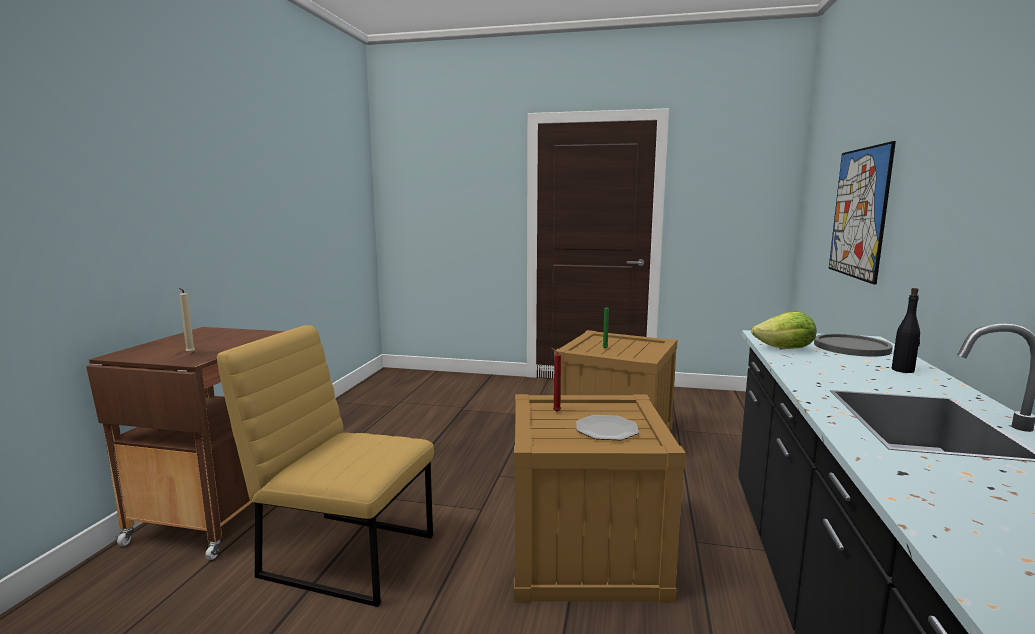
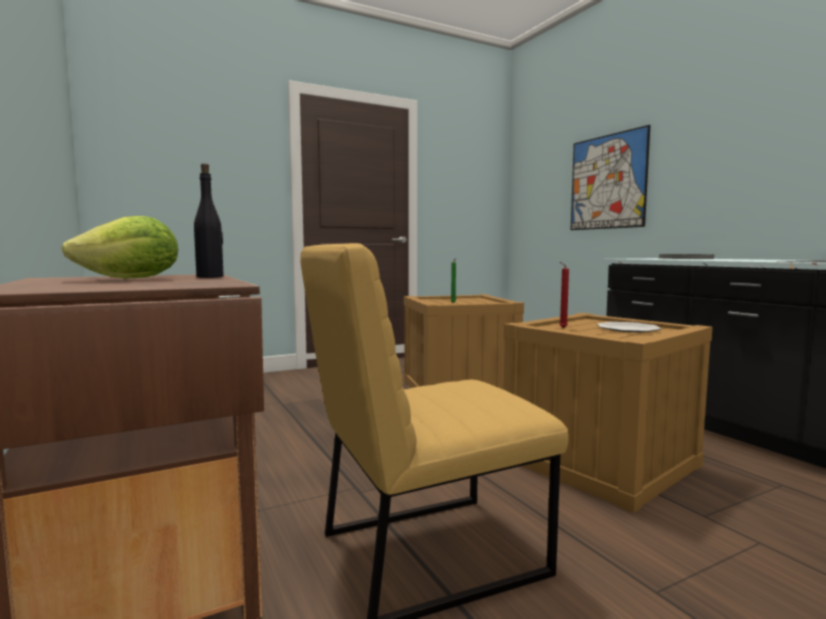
camera: 40 degrees left, 5 degrees down
beige candle [179,288,195,353] -> none
lettuce [751,311,817,349] -> lettuce moved to [61,216,178,279]
black bottle [892,288,920,373] -> black bottle moved to [194,163,224,278]

